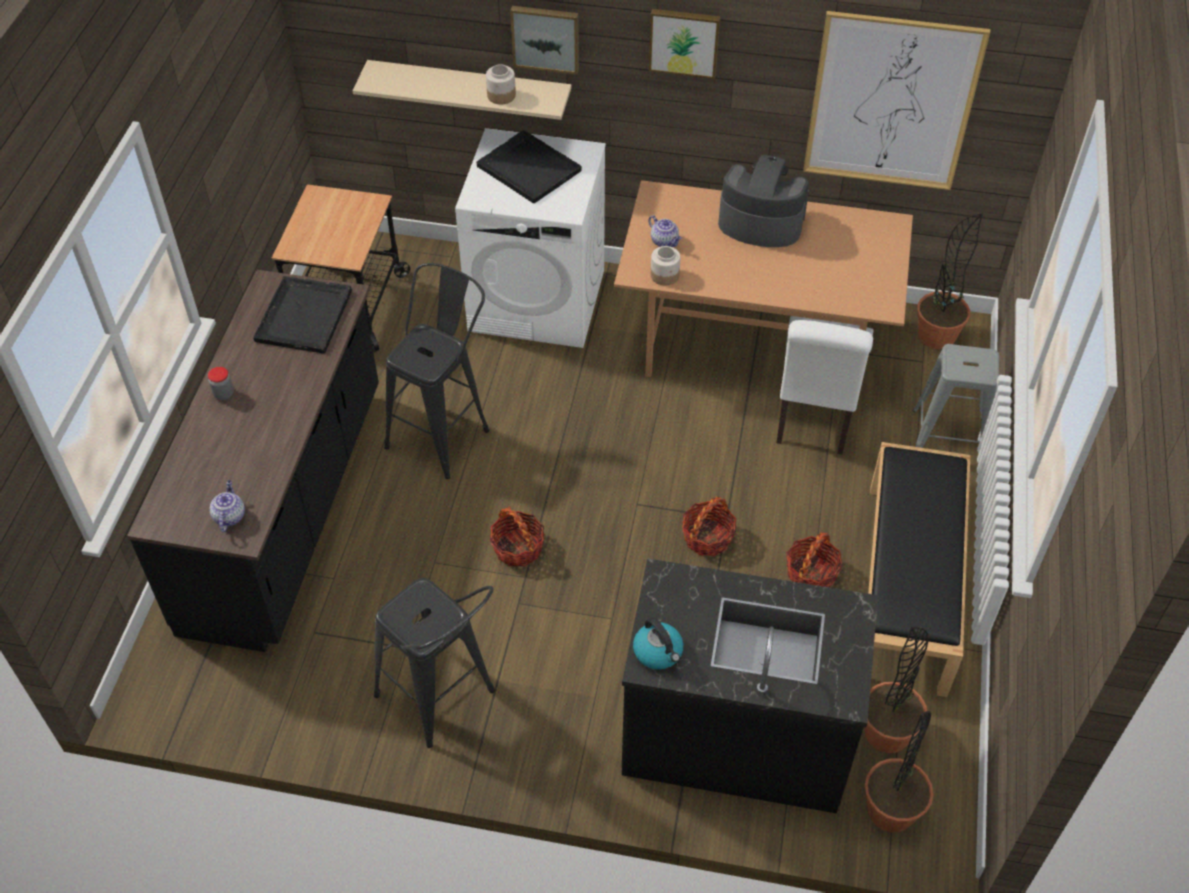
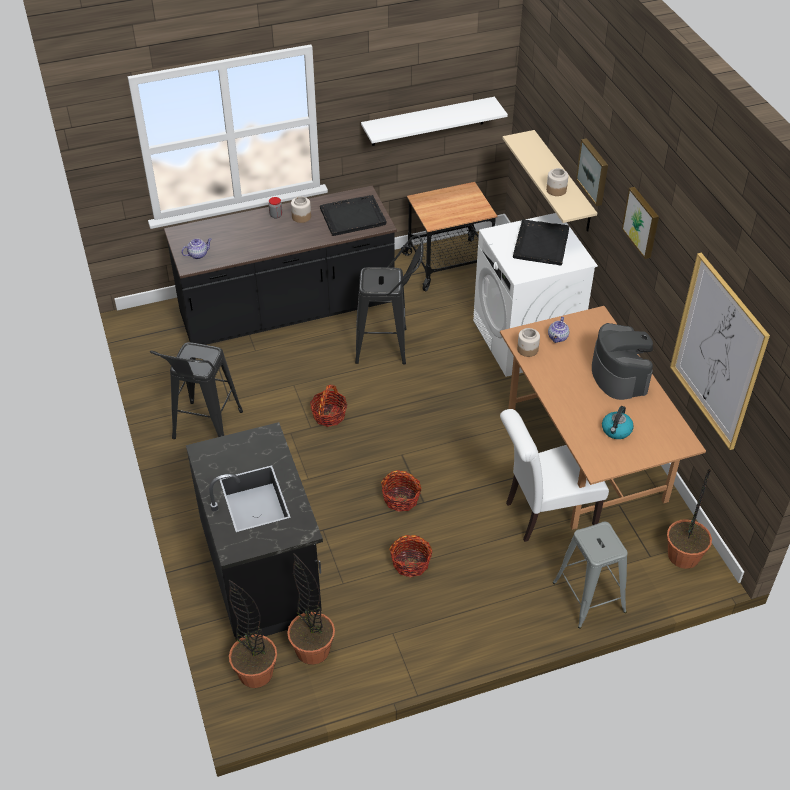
camera: 60 degrees right, 5 degrees down
kettle [633,617,683,670] -> kettle moved to [602,406,634,439]
black bench [868,442,971,697] -> none
none -> jar [291,196,311,223]
none -> white shelf [361,97,508,146]

